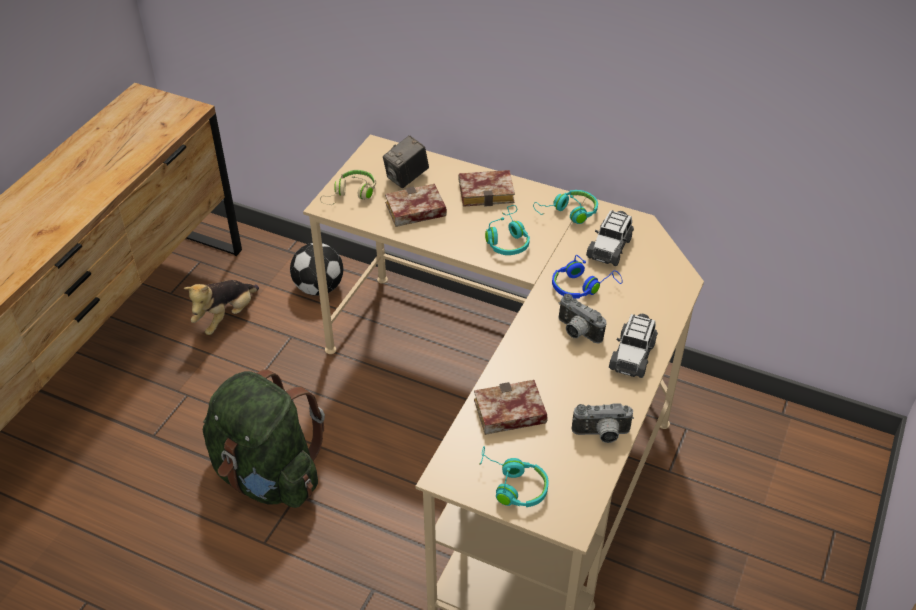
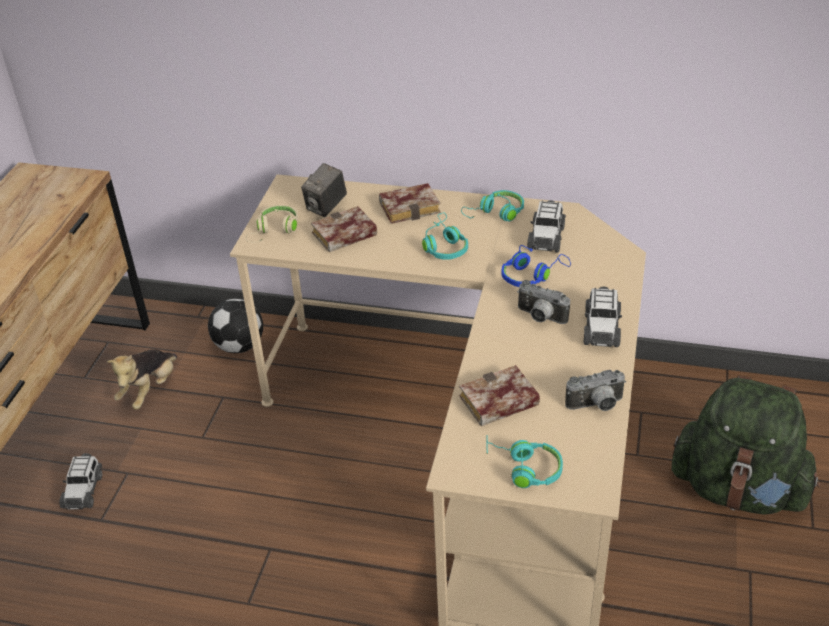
camera: 10 degrees left, 5 degrees down
green backpack [203,369,325,508] -> green backpack moved to [672,376,820,515]
none -> toy car [59,453,102,510]

